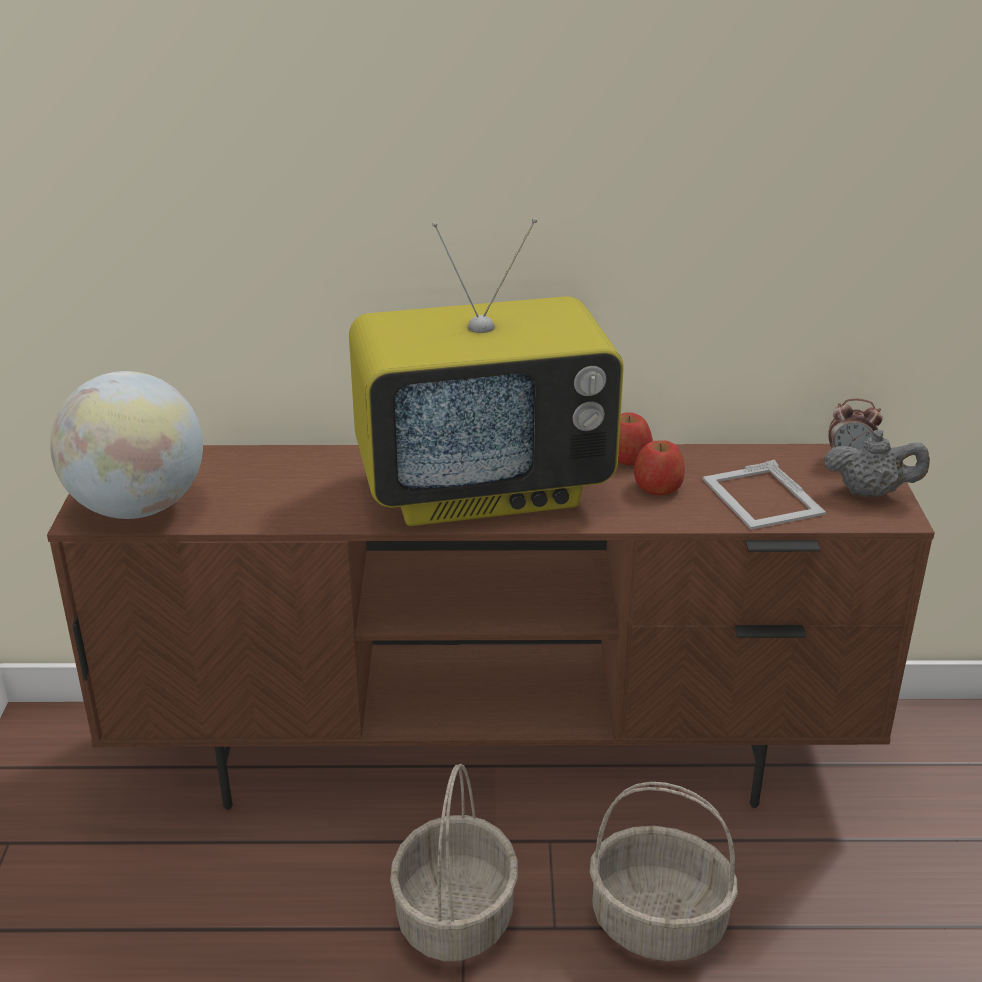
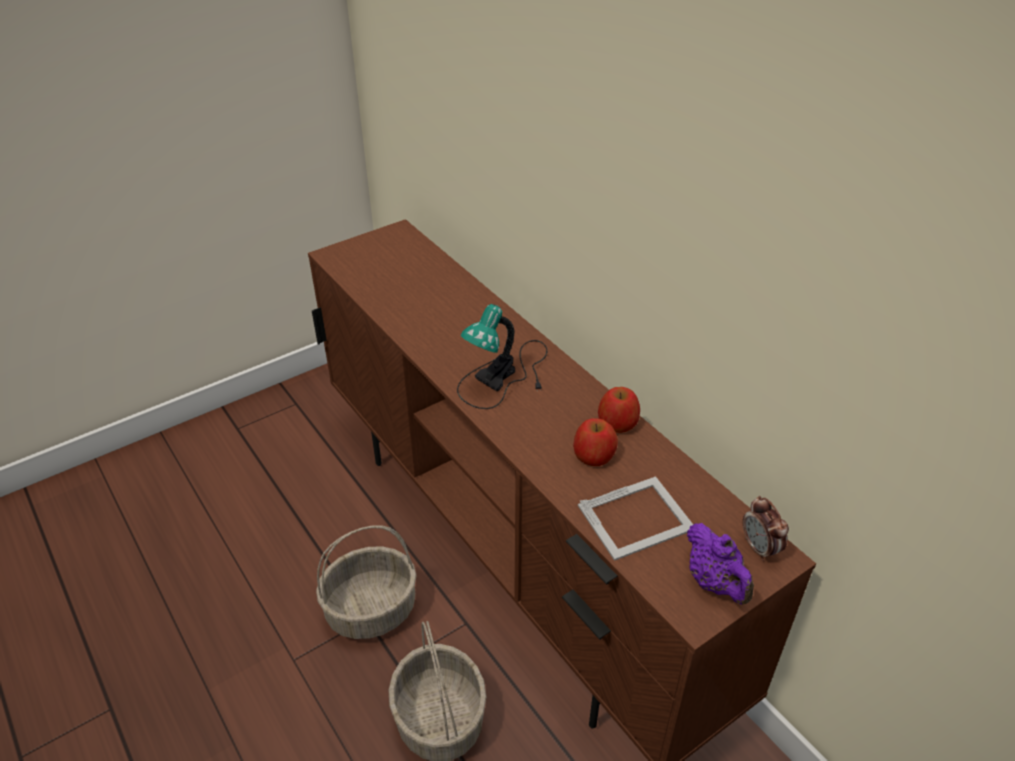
camera: 55 degrees right, 10 degrees up
globe [50,371,203,519] -> none
television [349,218,624,526] -> table lamp [457,304,547,409]
picture frame [702,460,826,530] -> picture frame turned 150 degrees counterclockwise [578,476,693,561]
grey teapot [824,430,930,497] -> purple teapot [687,523,754,605]

